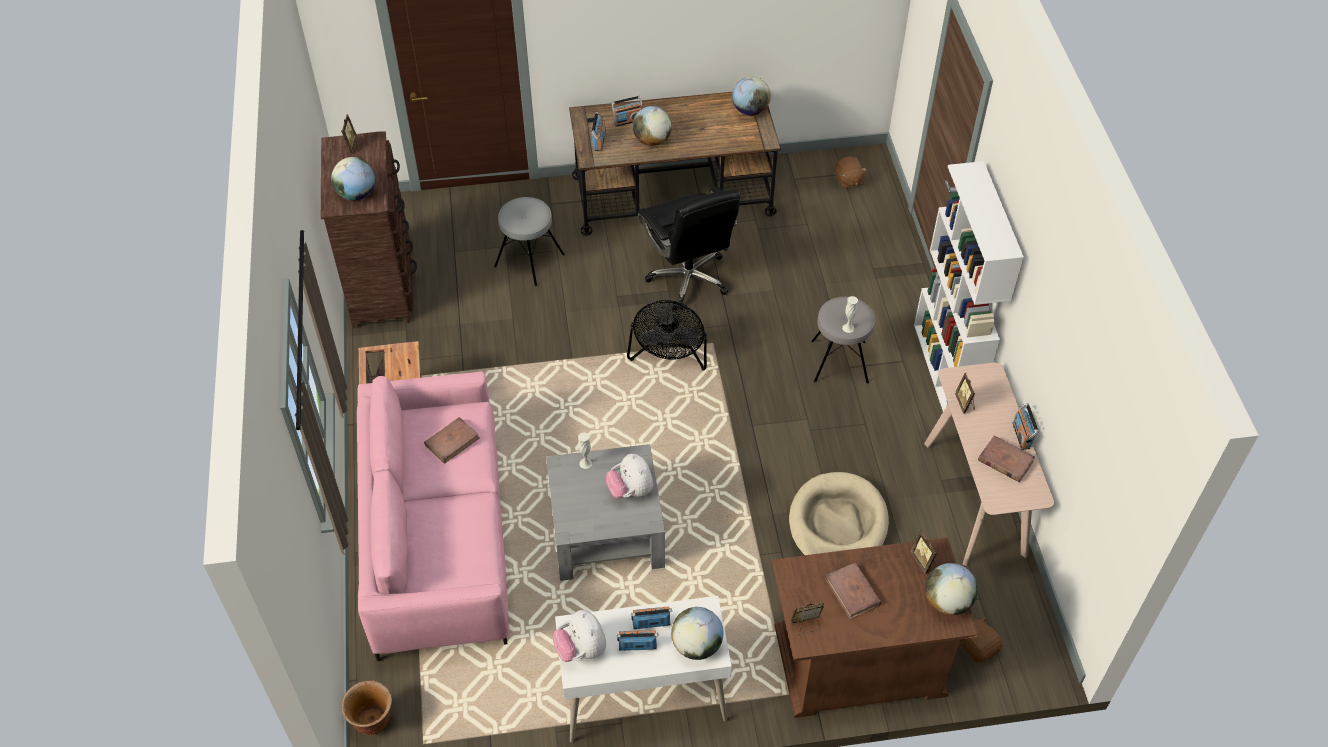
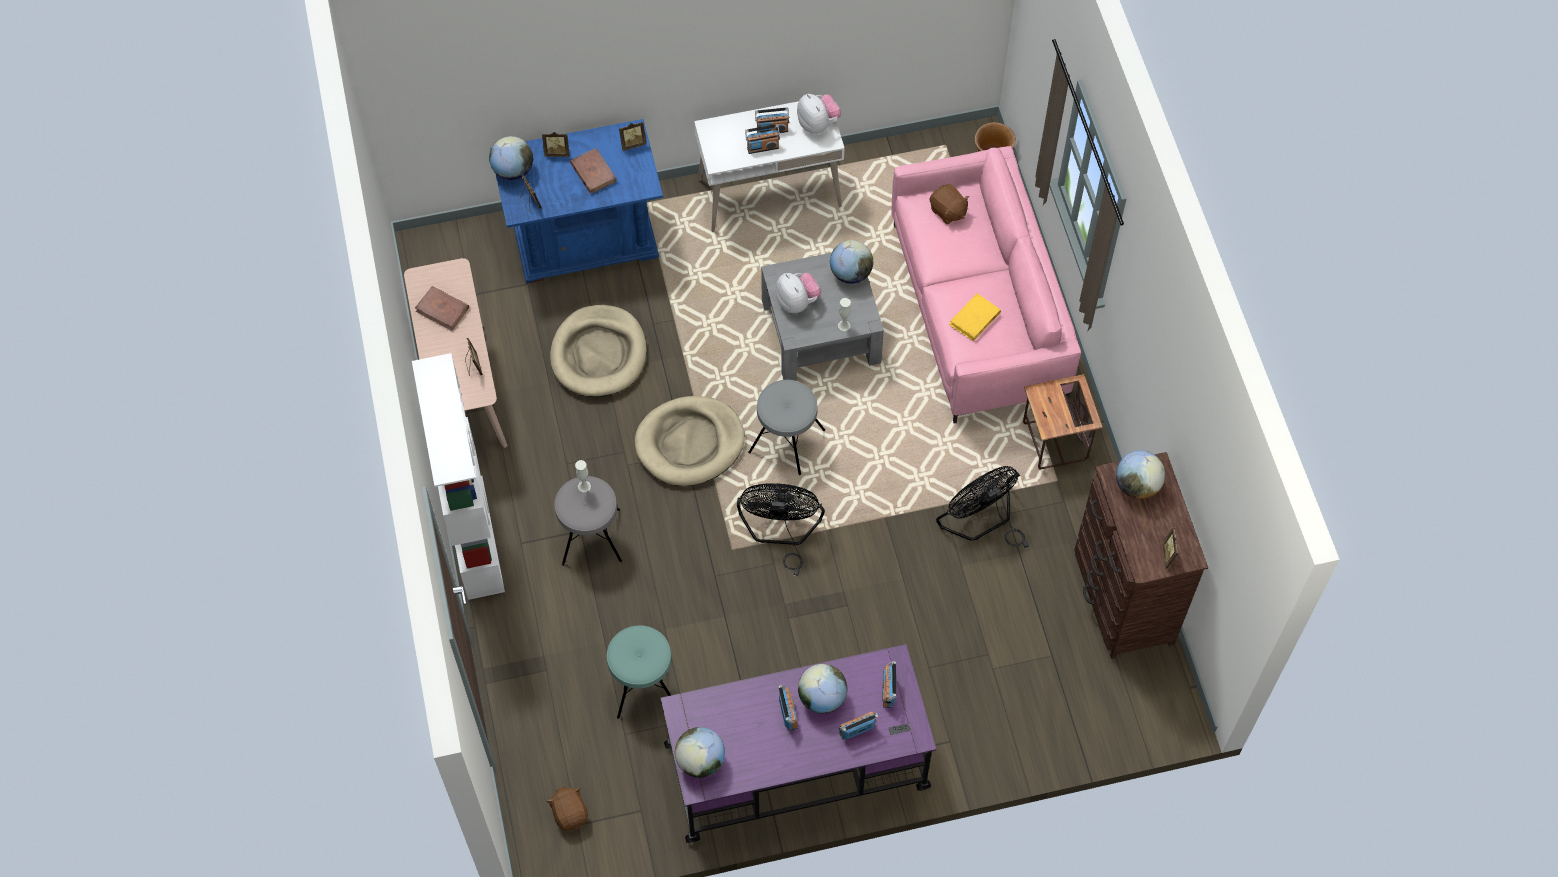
camera: 175 degrees right, 10 degrees up
brown book [424,417,480,464] -> yellow book [949,293,1001,341]
grey stool [494,197,565,286] -> grey stool moved to [748,380,825,475]
brown desk [569,92,781,236] -> purple desk [661,644,937,843]
black office chair [638,186,740,309] -> none
globe [671,607,724,660] -> globe moved to [830,240,873,284]
brown cabinet [772,537,979,718] -> blue cabinet [490,119,663,284]
brown plush toy [959,617,1002,662] -> brown plush toy moved to [930,184,969,224]
radio [1012,403,1039,450] -> radio moved to [778,685,797,730]
none -> picture frame [542,132,570,157]
none -> turquoise stool [607,625,672,719]
none -> beige dog bed [635,396,745,486]
none -> black fan [936,466,1029,549]

